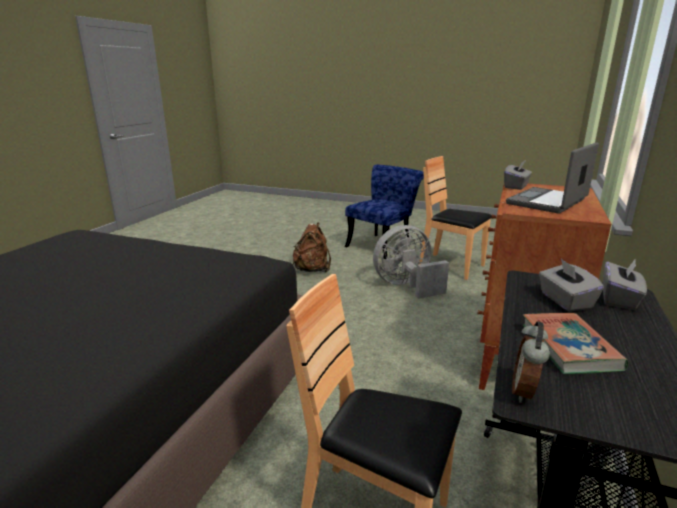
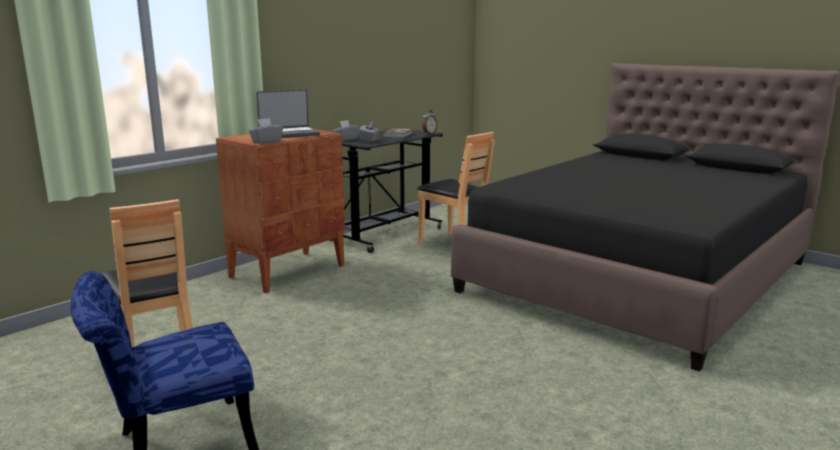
camera: 160 degrees left, 5 degrees down
brown backpack [293,222,331,273] -> none
grey fan [373,225,449,299] -> none

